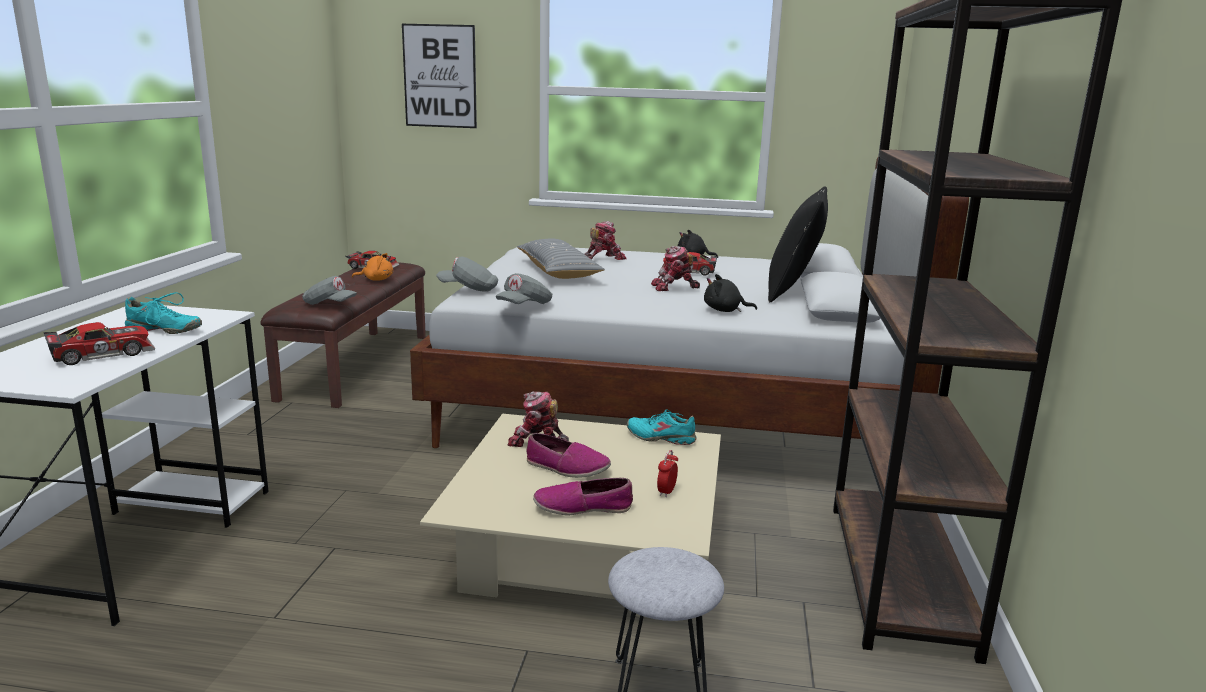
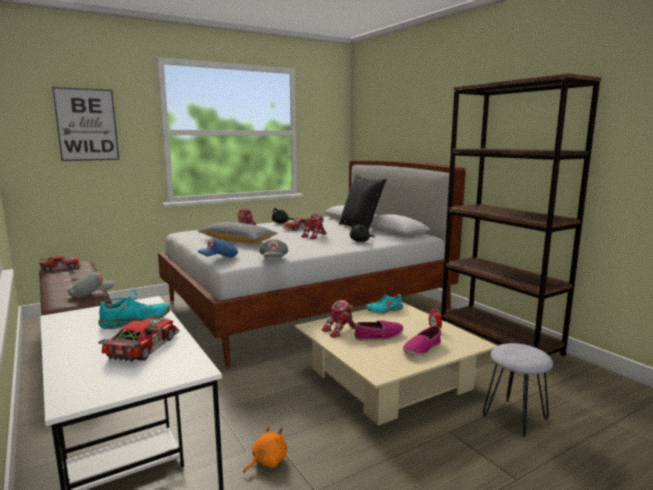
camera: 40 degrees left, 5 degrees down
orange plush toy [352,253,393,281] -> orange plush toy moved to [243,425,287,473]
grey cap [436,256,498,292] -> blue cap [198,238,238,258]

